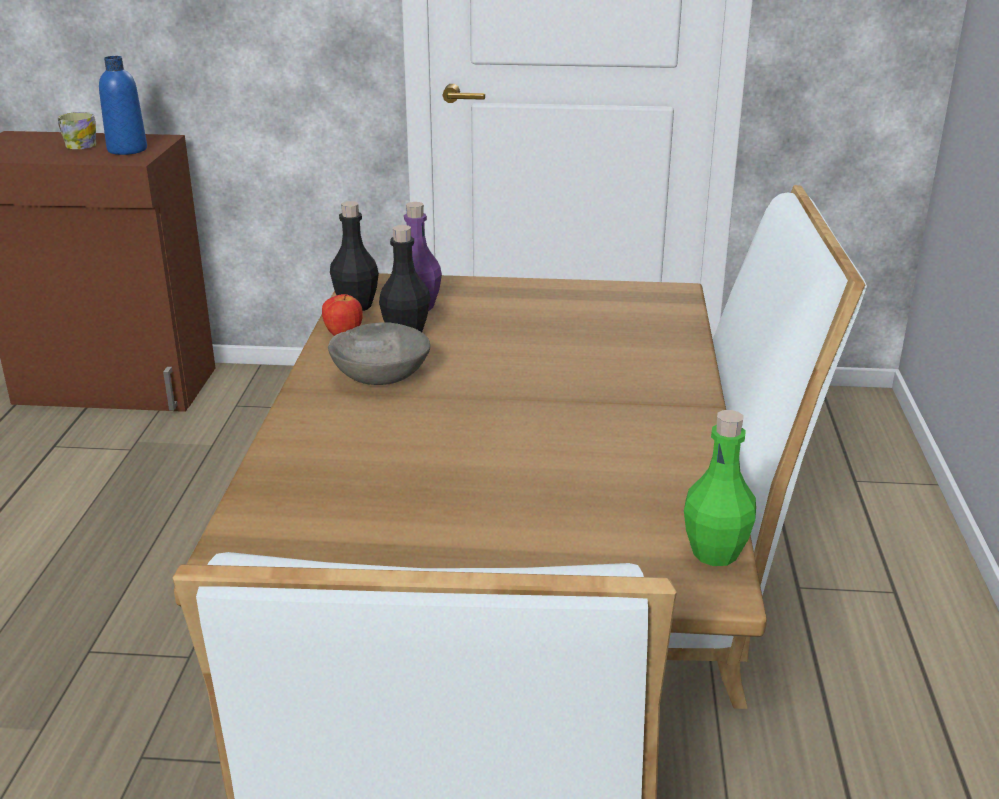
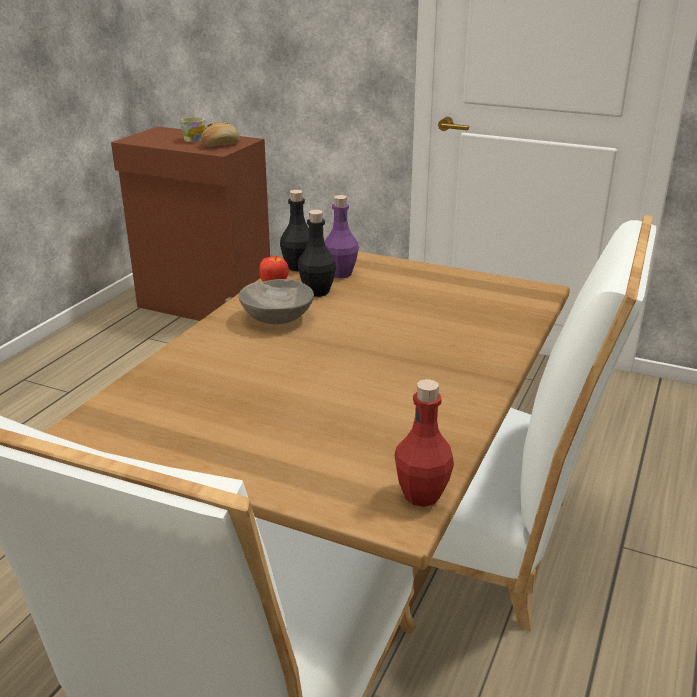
camera: 20 degrees right, 0 degrees up
blue bottle [99,56,147,155] -> bread [201,122,240,147]
green bottle [684,410,756,566] -> red bottle [394,379,454,507]

